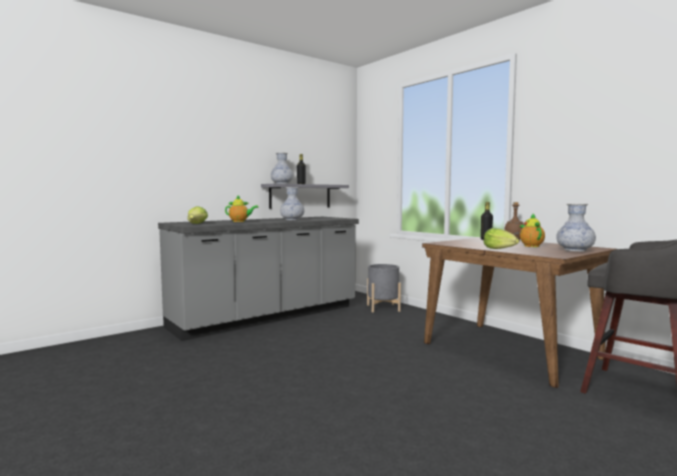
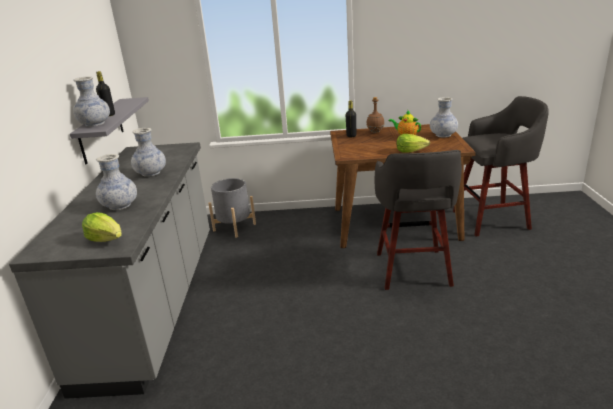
camera: 50 degrees left, 20 degrees up
teapot [225,195,258,222] -> vase [96,154,137,210]
none -> grey stool [374,150,462,290]

